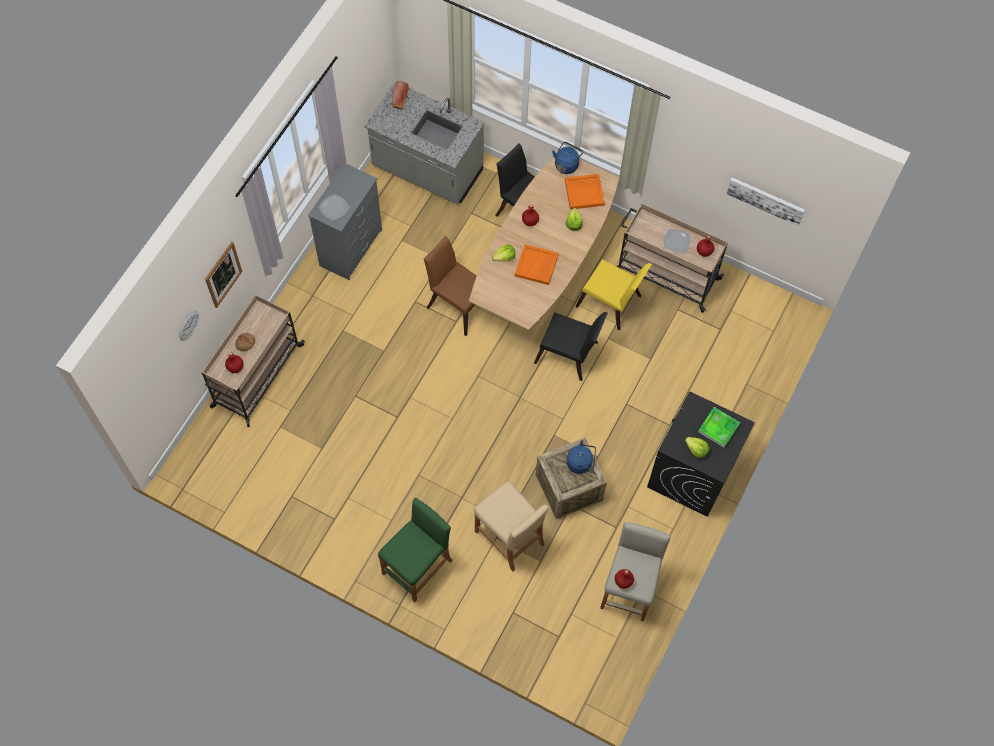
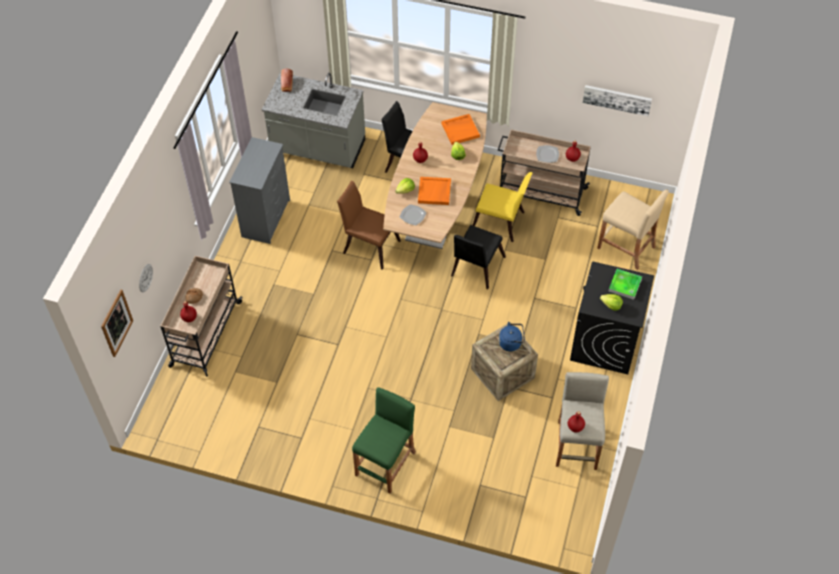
camera: 10 degrees left, 10 degrees down
picture [205,242,242,308] -> picture moved to [101,289,133,357]
plate [319,194,350,221] -> plate moved to [400,204,426,225]
beige stool [474,482,549,571] -> beige stool moved to [597,190,669,270]
black chair [534,312,608,381] -> black chair turned 105 degrees clockwise [451,225,506,289]
blue kettle [552,142,584,174] -> none

